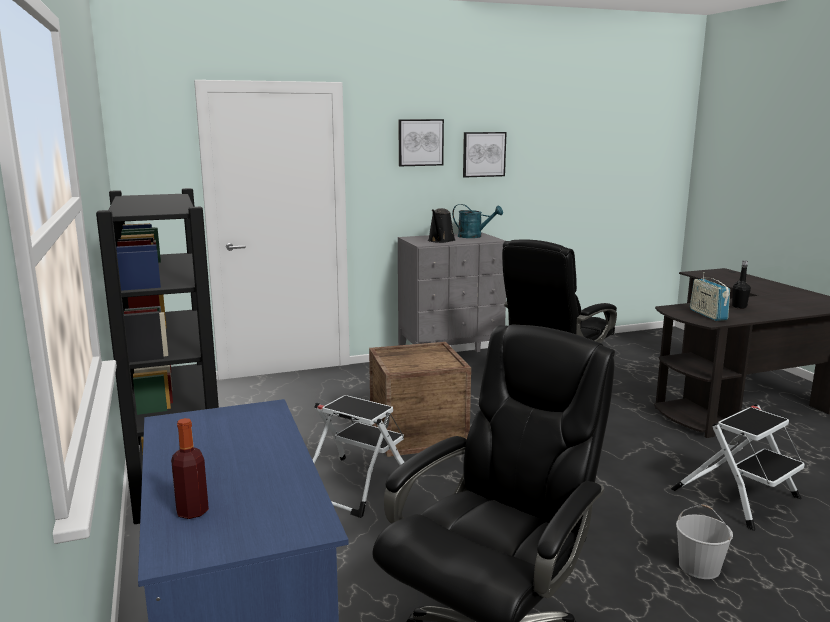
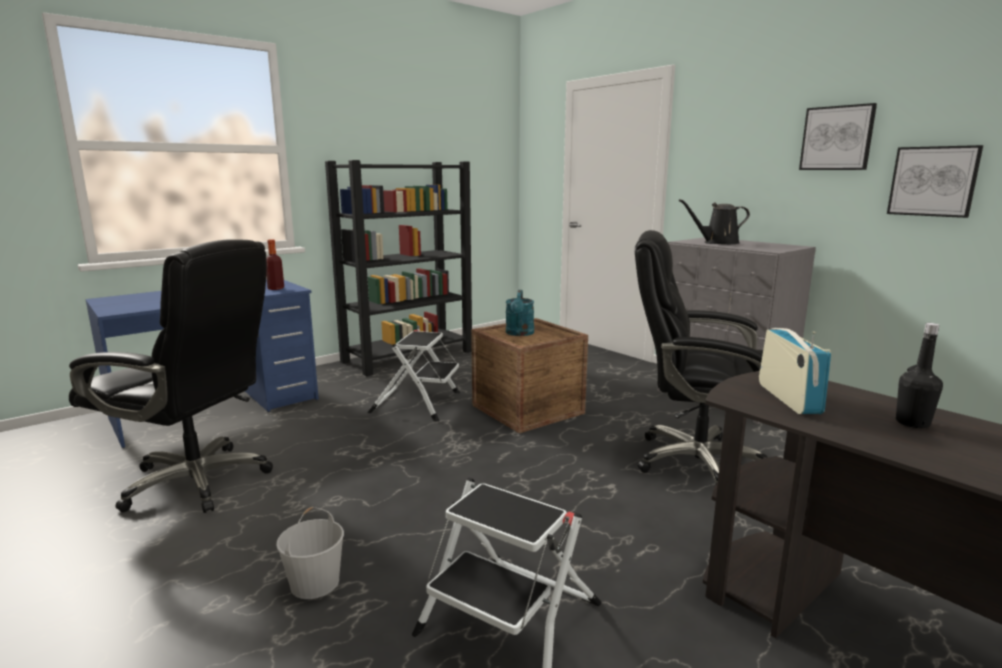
camera: 70 degrees right, 0 degrees up
bottle [171,418,209,519] -> bottle moved to [266,239,284,290]
picture [399,119,444,166] -> picture moved to [887,145,983,218]
turquoise watering can [452,204,503,238] -> turquoise watering can moved to [506,290,534,336]
radio [690,272,730,321] -> radio turned 120 degrees clockwise [759,328,831,414]

